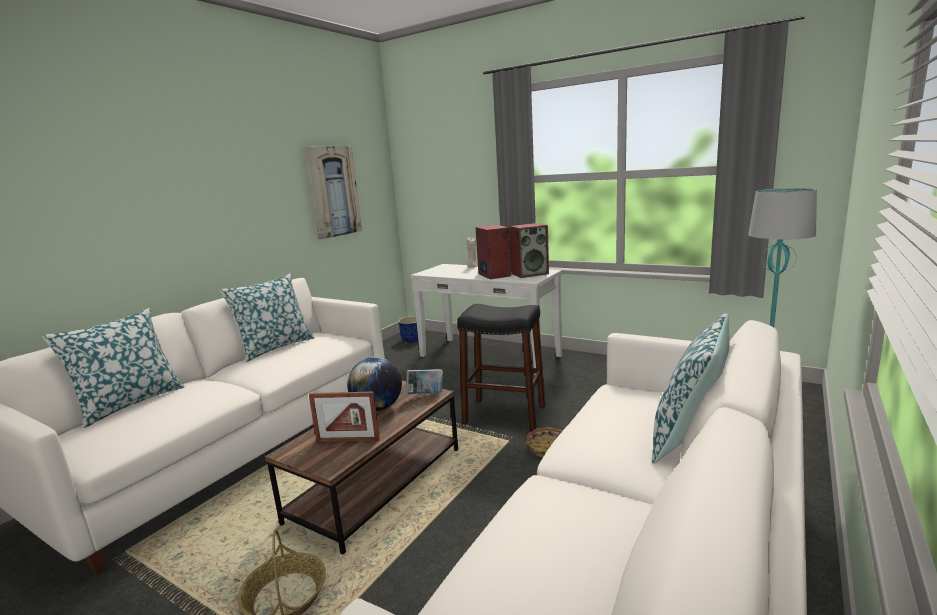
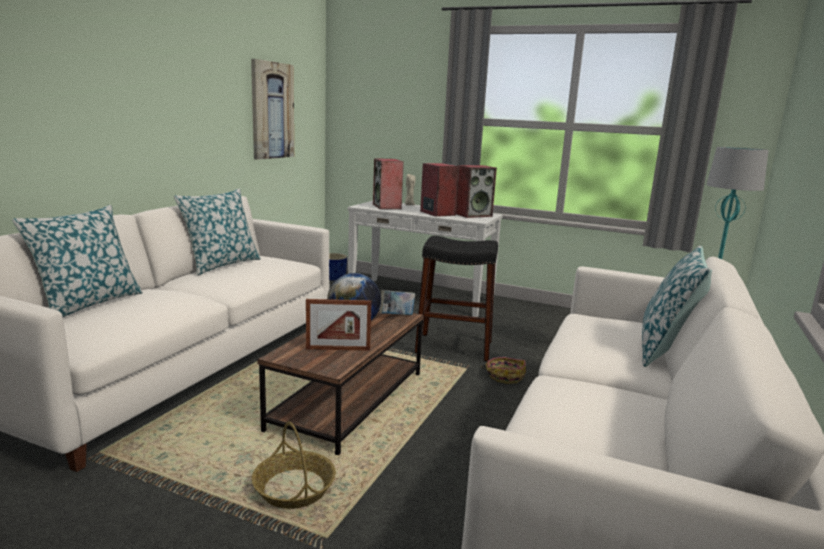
camera: 10 degrees left, 0 degrees up
none -> speaker [373,158,404,209]

